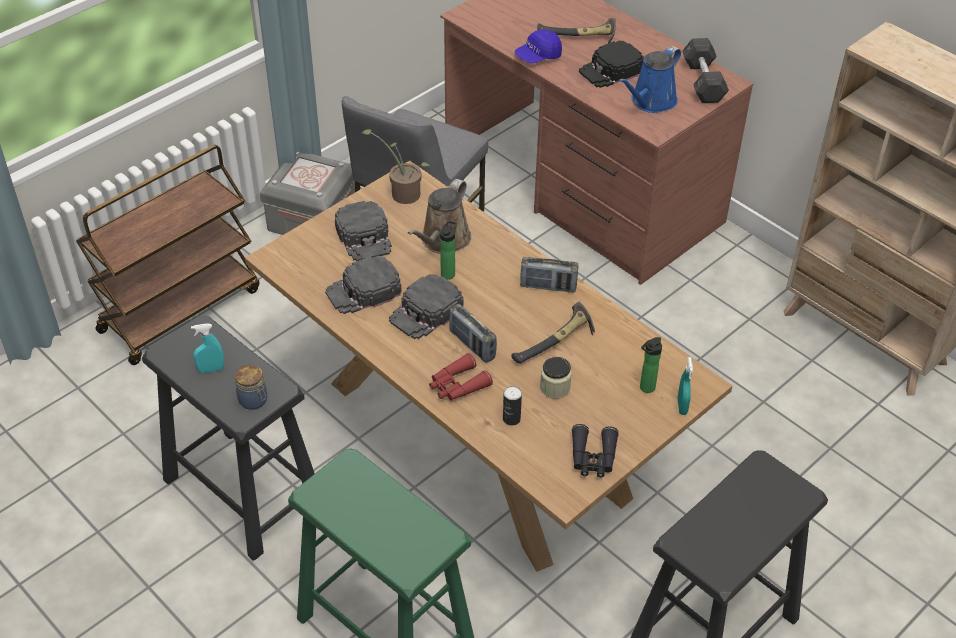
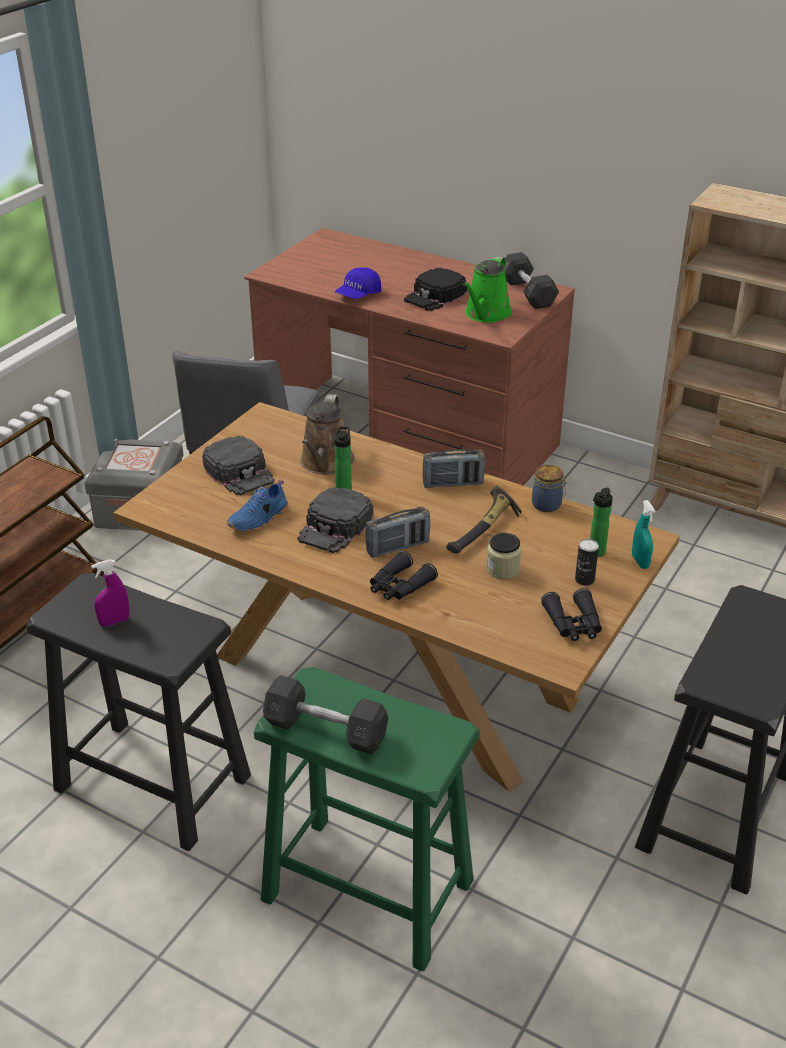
camera: 15 degrees left, 10 degrees down
turquoise spray bottle [191,323,224,373] -> purple spray bottle [91,559,130,627]
jar [235,364,267,410] -> jar moved to [532,464,567,512]
black cap [325,256,402,314] -> blue shoe [227,479,288,533]
potted plant [362,129,430,204] -> none
red binoculars [429,353,493,401] -> black binoculars [370,551,438,600]
radio [449,304,497,363] -> radio turned 60 degrees counterclockwise [365,507,430,558]
can [503,386,522,426] -> can moved to [575,539,599,586]
hammer [537,18,616,43] -> none
blue watering can [618,46,681,113] -> green watering can [463,256,512,323]
none -> grey dumbbell [263,675,388,754]

